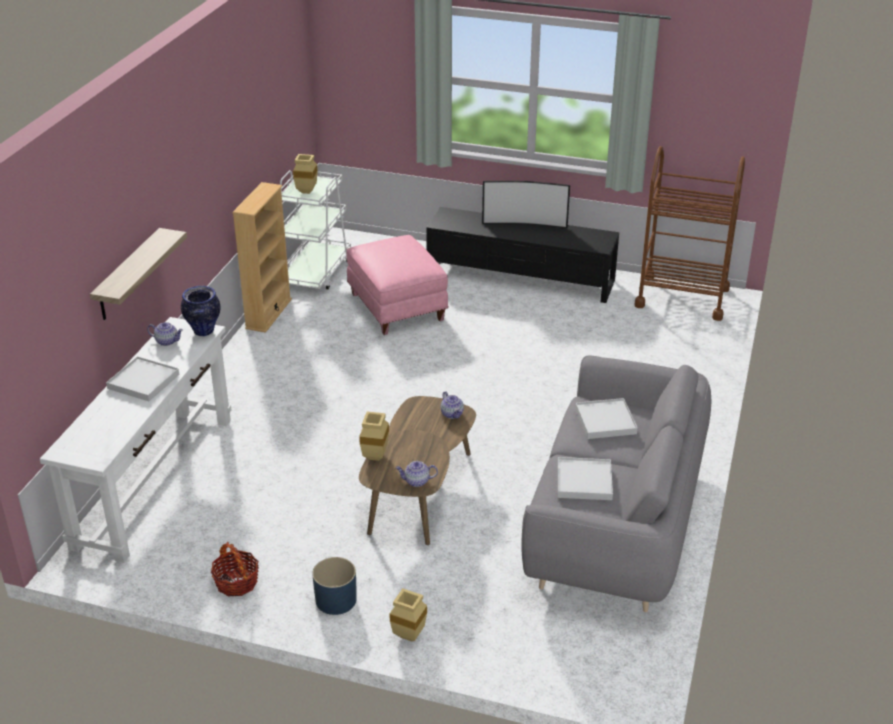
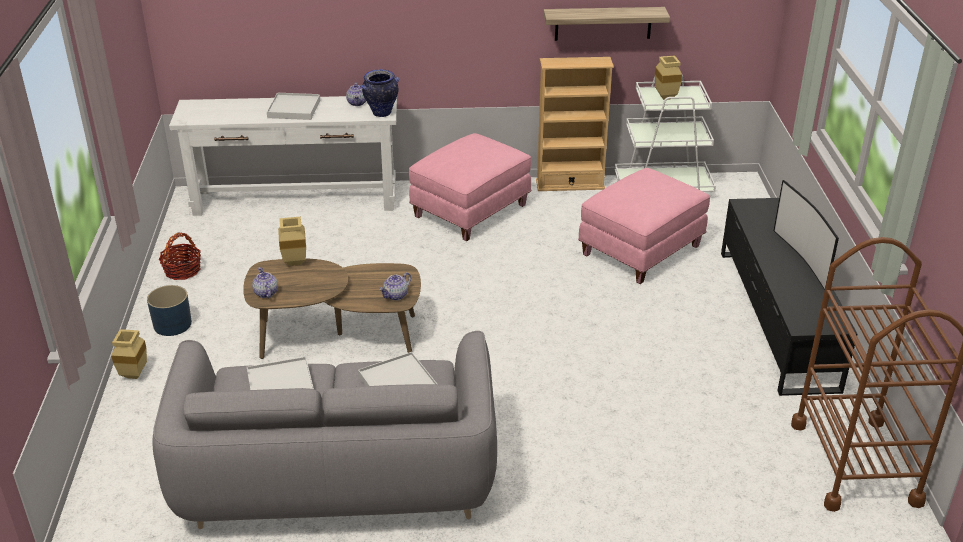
camera: 70 degrees right, 0 degrees up
shelf [90,228,187,320] -> shelf moved to [543,7,670,41]
none -> pink ottoman [409,133,531,242]

